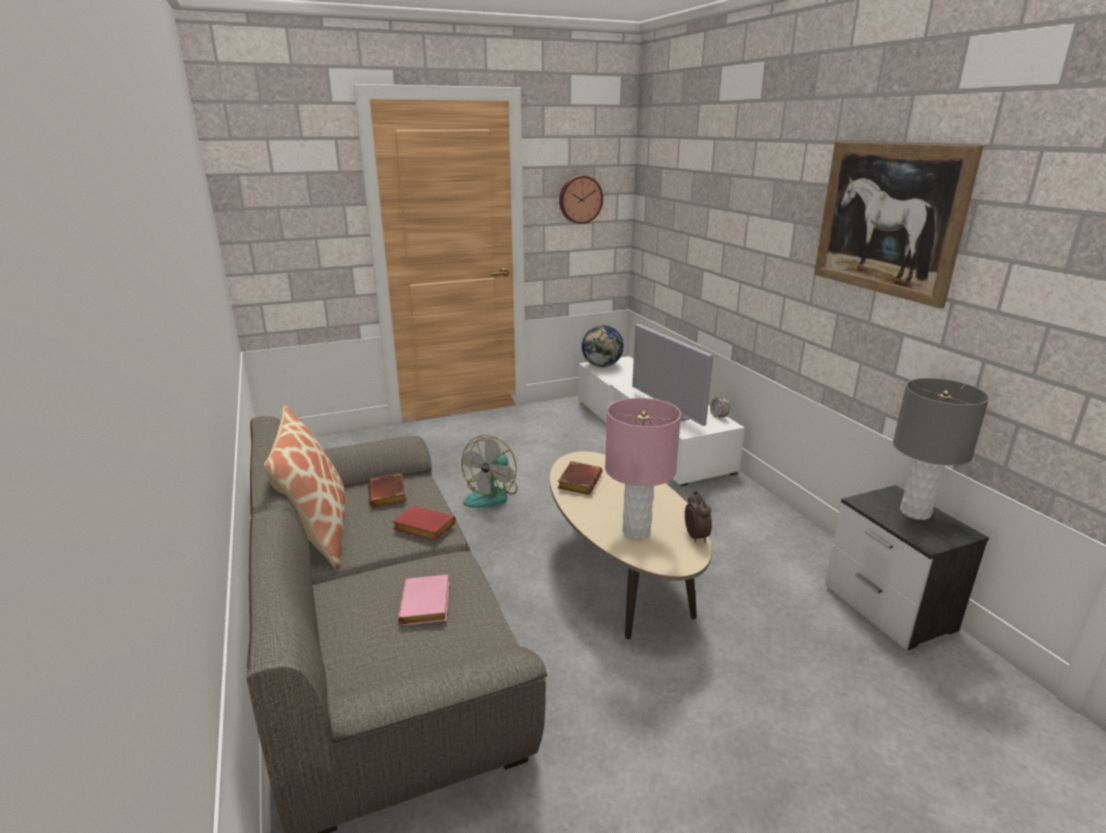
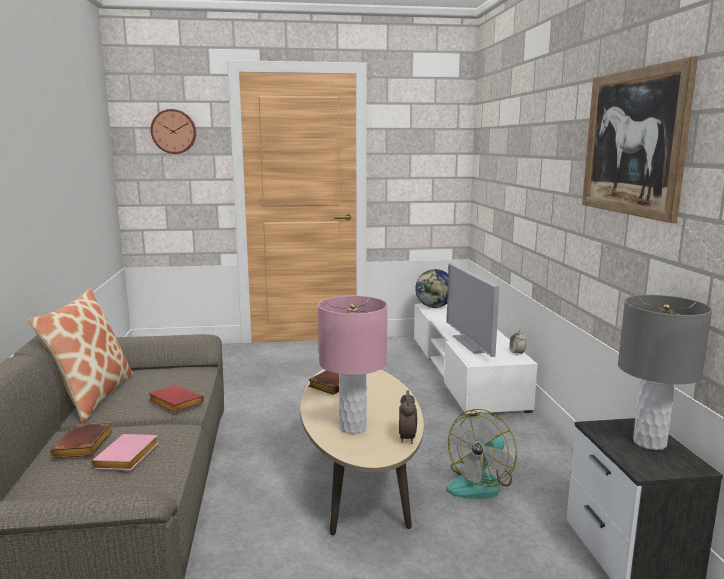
camera: 15 degrees right, 10 degrees down
brown book [368,473,407,508] -> brown book moved to [50,423,113,458]
fan [461,435,517,508] -> fan moved to [446,409,517,499]
wall clock [559,175,603,224] -> wall clock moved to [151,109,196,154]

